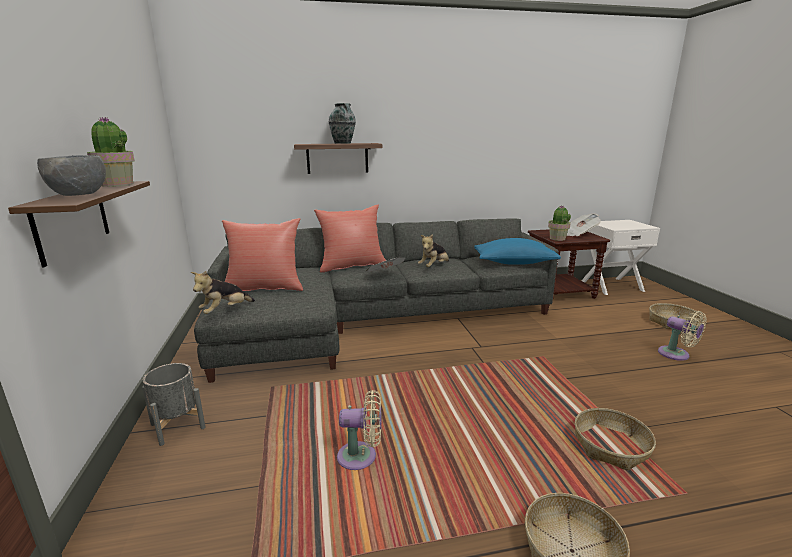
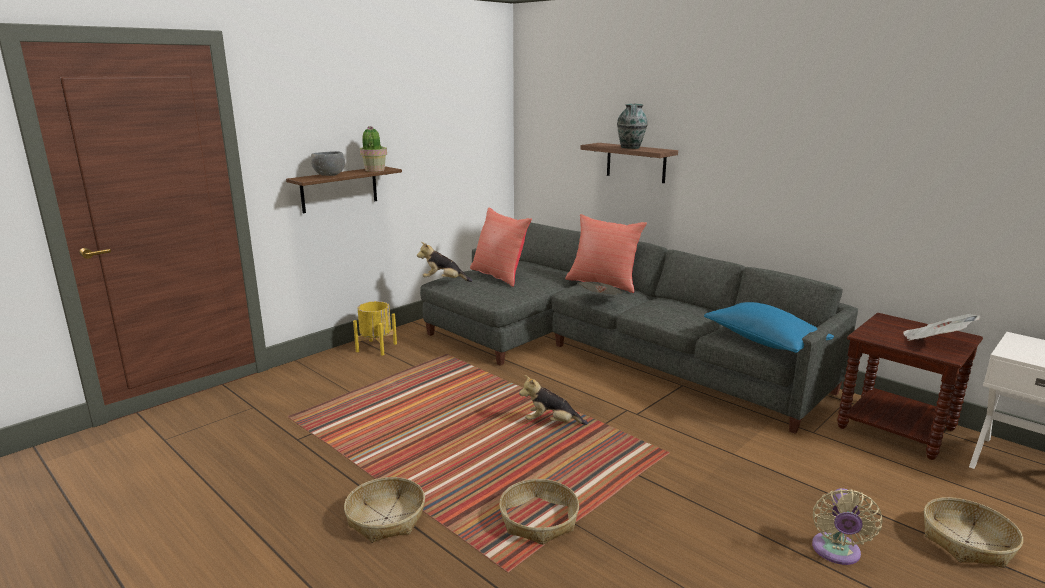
camera: 55 degrees right, 0 degrees up
grey planter [142,363,205,446] -> yellow planter [353,301,397,356]
beige fan [337,390,381,470] -> none
plush toy [418,234,449,267] -> plush toy moved to [519,375,588,425]
potted plant [548,205,571,241] -> none

